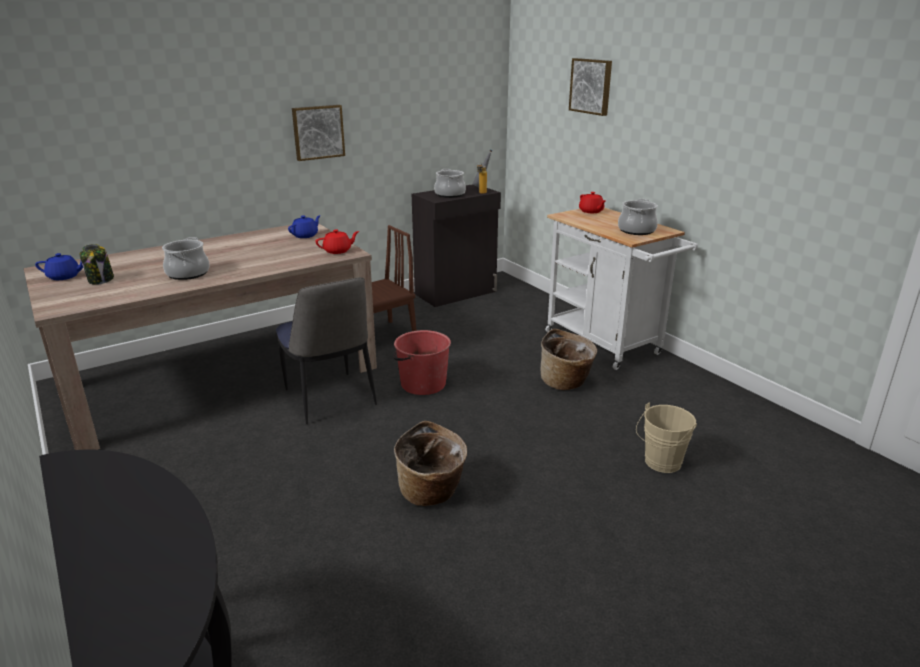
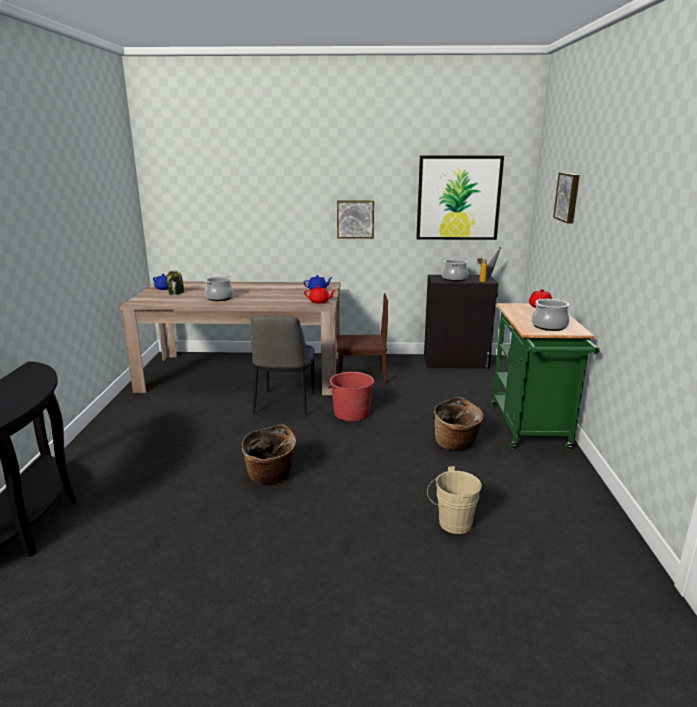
camera: 35 degrees right, 5 degrees down
white cart [545,207,698,370] -> green cart [490,303,600,450]
none -> picture [416,155,504,240]

